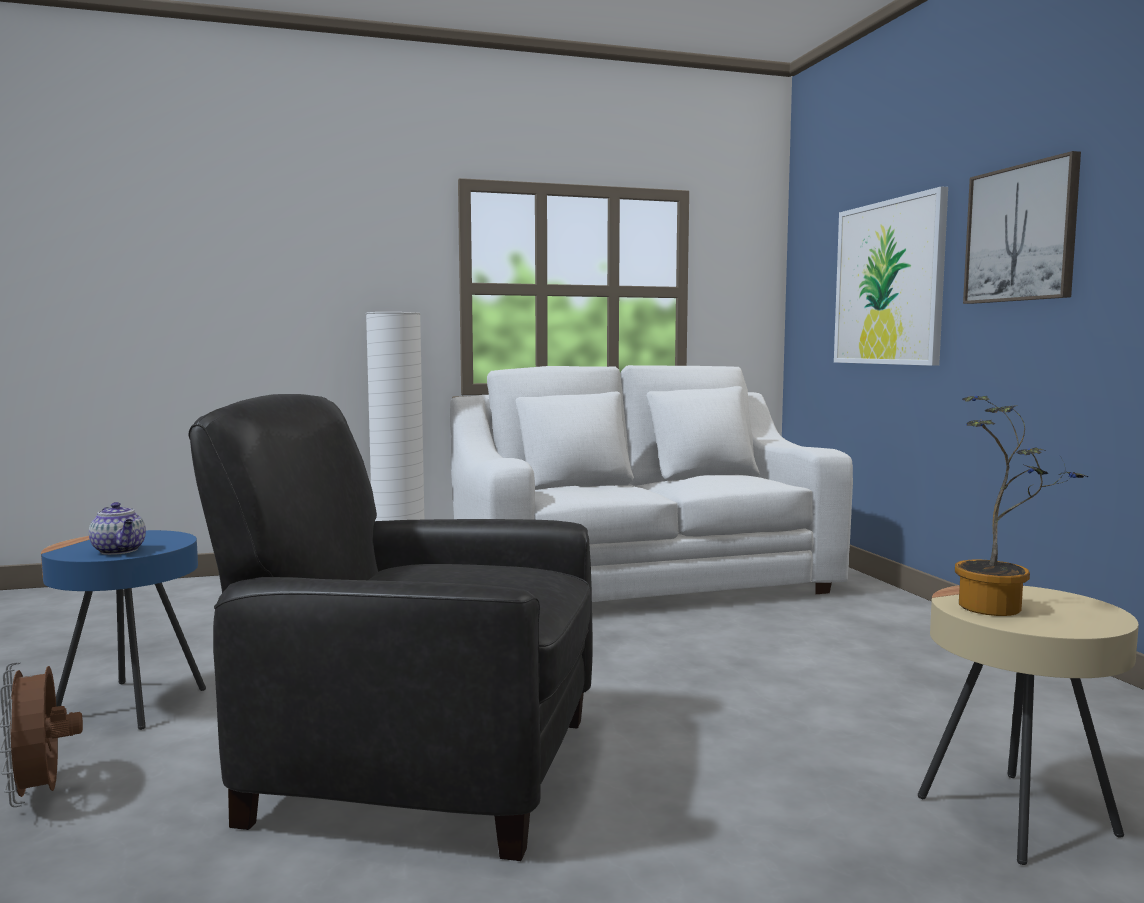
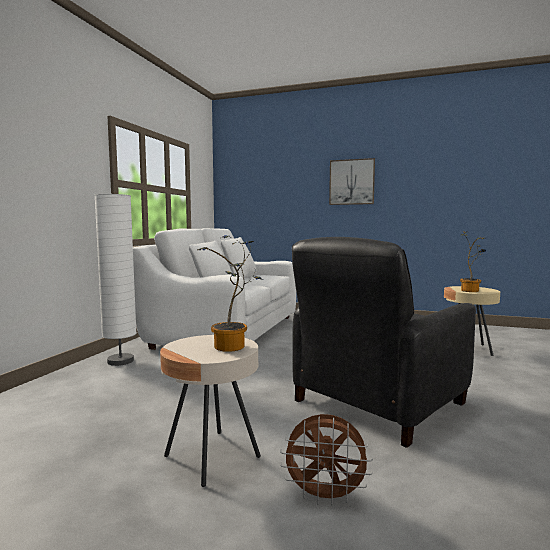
camera: 55 degrees left, 0 degrees up
blue side table [41,530,206,730] -> beige side table [160,335,261,487]
teapot [89,502,146,555] -> potted plant [197,235,263,352]
picture [834,186,948,366] -> none

